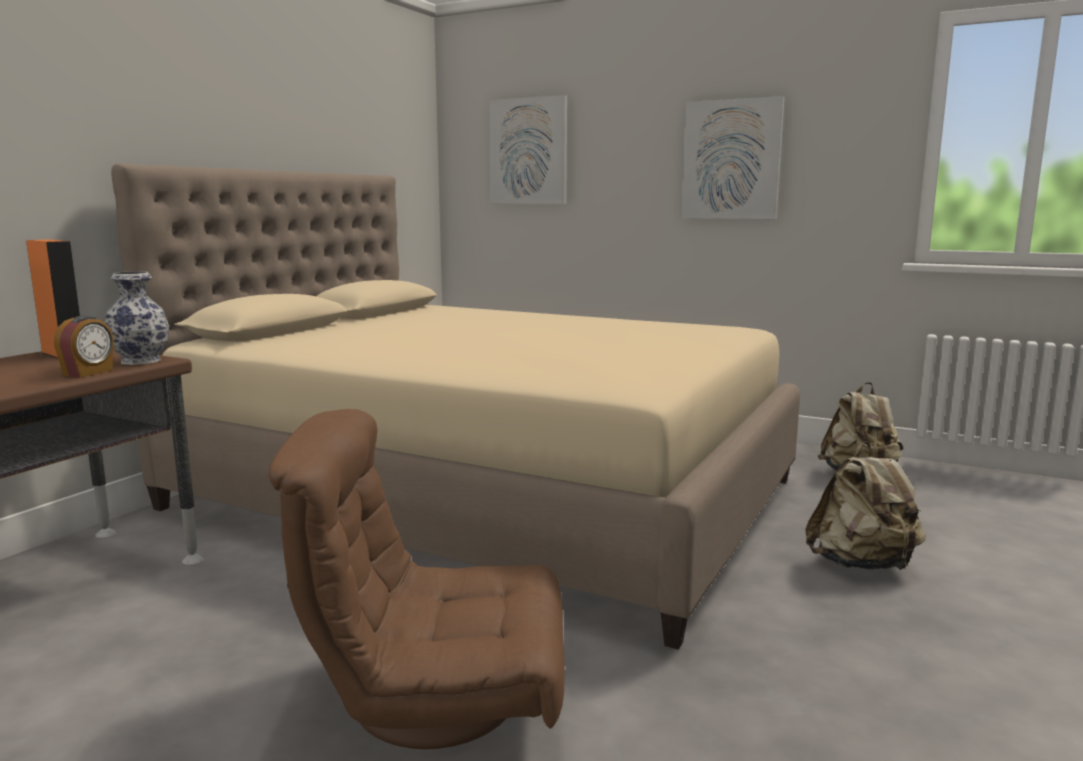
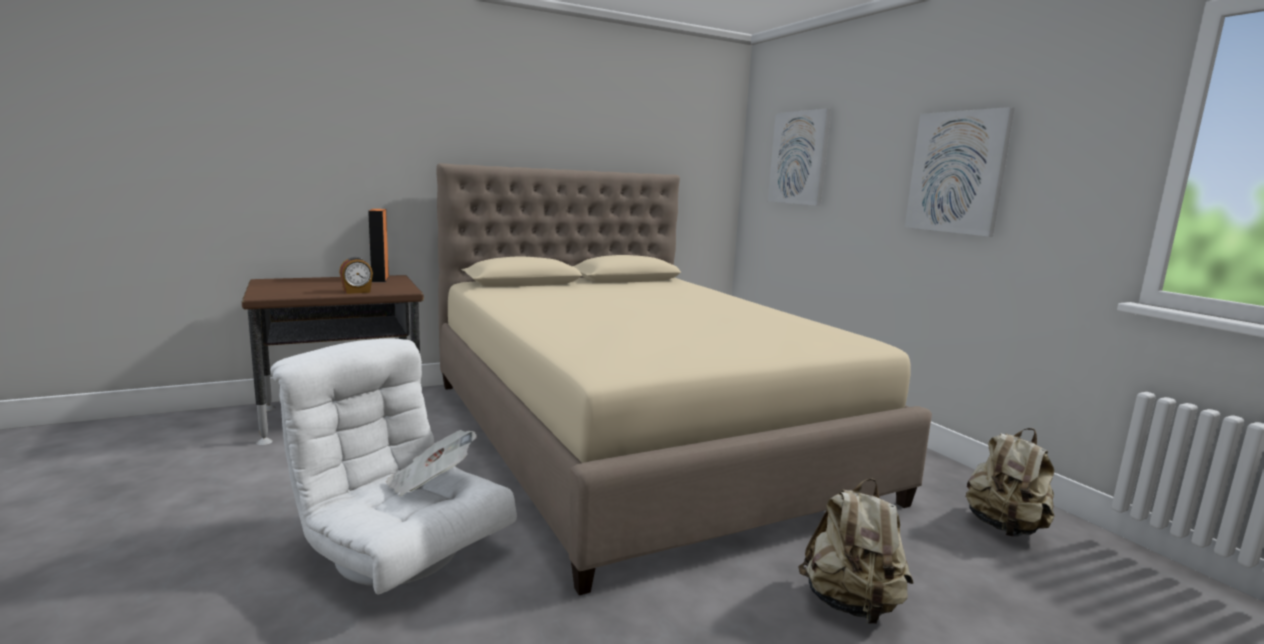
camera: 35 degrees right, 0 degrees up
vase [105,271,169,365] -> none
brown armchair [269,409,564,749] -> white armchair [271,339,517,595]
none -> newspaper [386,430,477,496]

